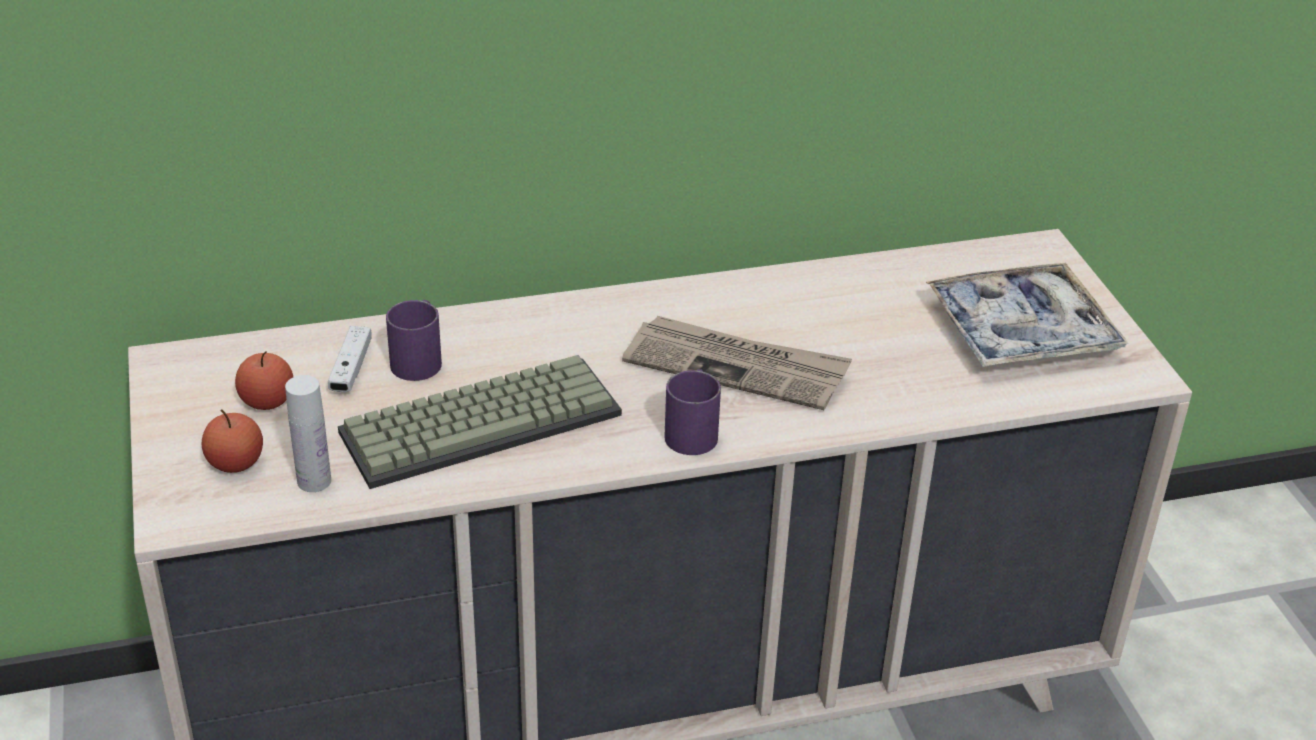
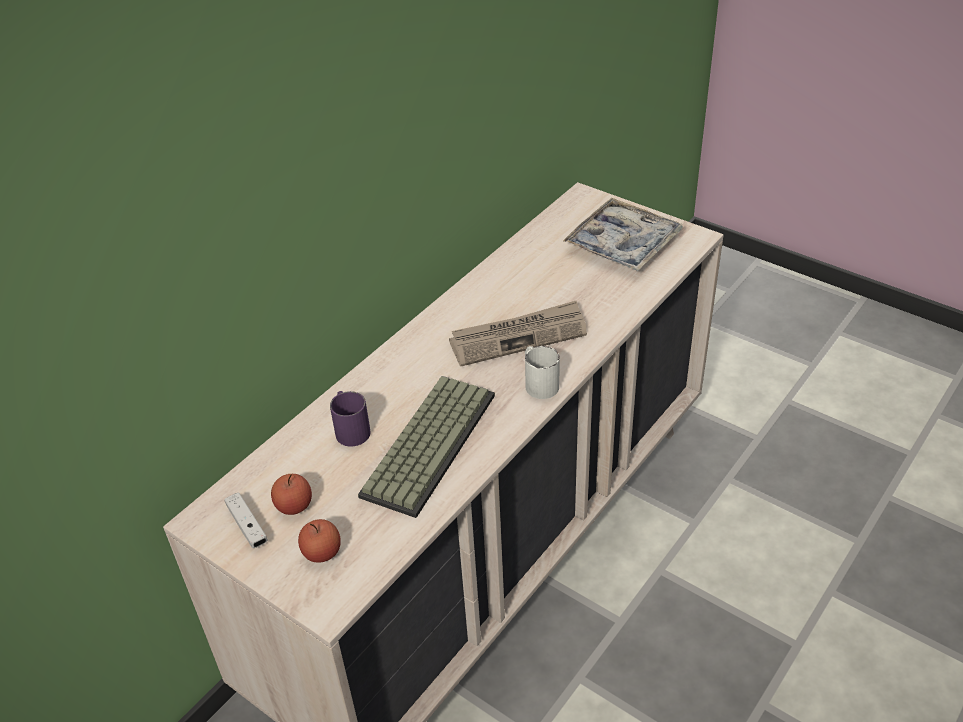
camera: 35 degrees left, 5 degrees up
white bottle [285,375,331,492] -> none
white game controller [328,326,372,392] -> white game controller moved to [224,492,268,548]
purple mug [664,369,721,455] -> white mug [525,346,560,399]

